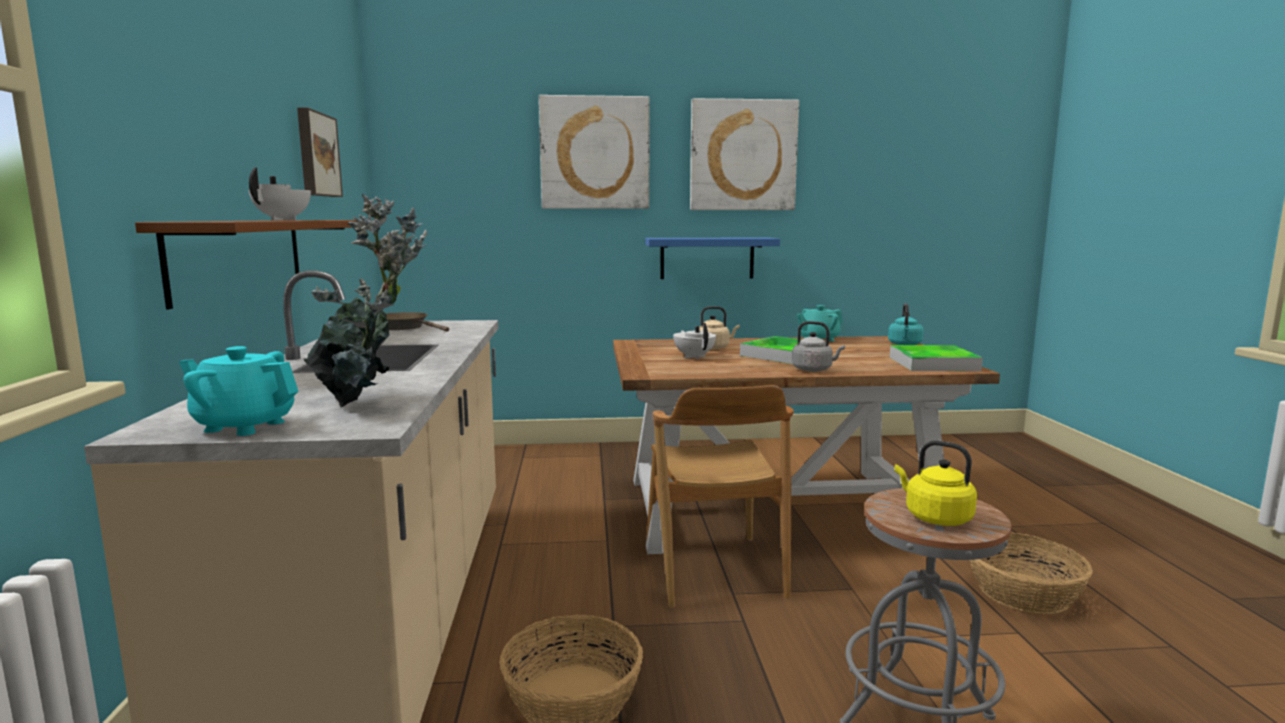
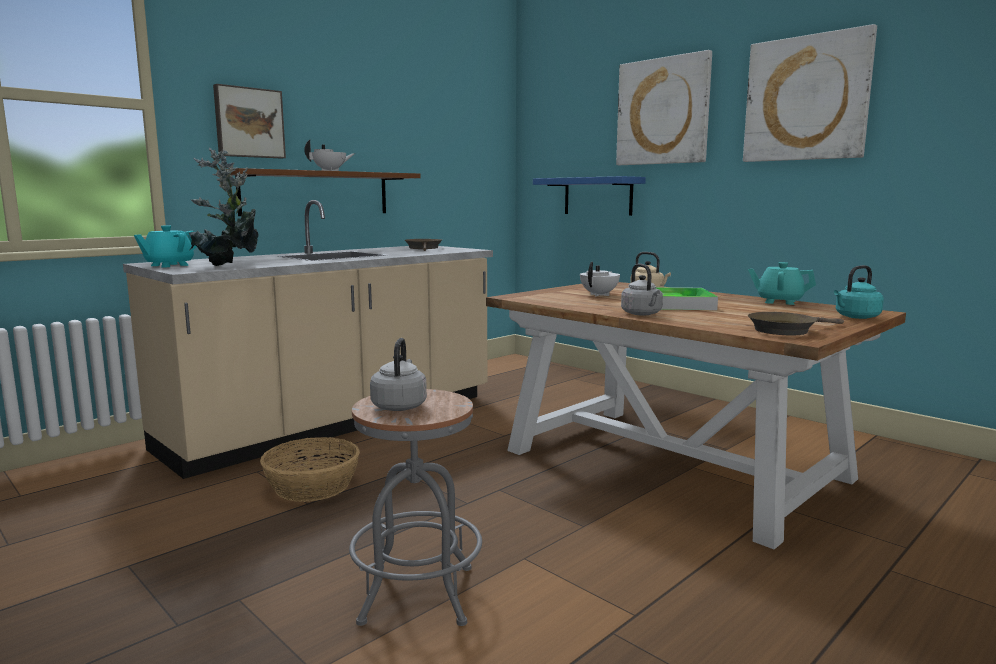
camera: 50 degrees right, 0 degrees up
turquoise teapot [179,346,298,436] -> turquoise teapot turned 120 degrees counterclockwise [134,225,197,267]
picture [297,107,343,197] -> picture moved to [213,84,286,158]
blue shelf [645,238,780,279] -> blue shelf moved to [533,176,646,216]
brown chair [647,385,794,608] -> none
tray [890,345,983,371] -> brown frying pan [748,312,844,335]
yellow kettle [894,440,977,526] -> grey kettle [370,338,427,411]
basket [969,532,1093,614] -> none

